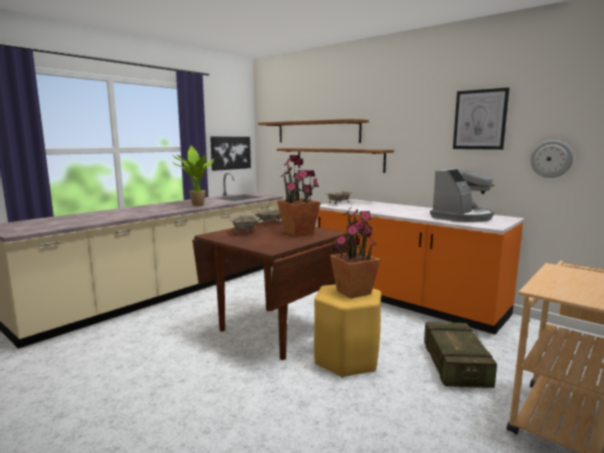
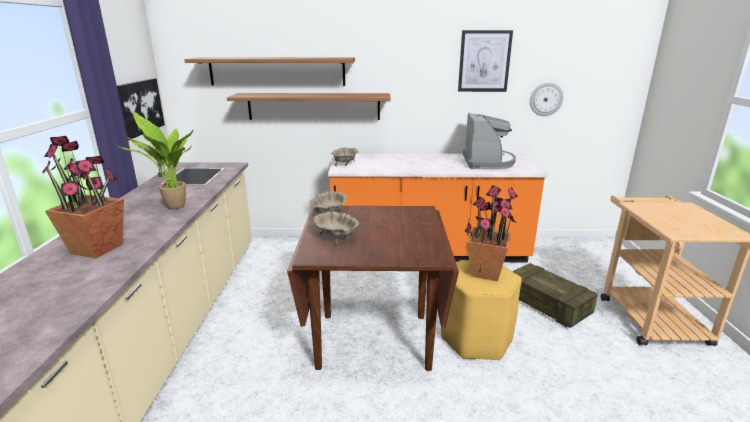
camera: 40 degrees left, 10 degrees up
potted plant [277,155,321,236] -> potted plant moved to [42,136,124,258]

